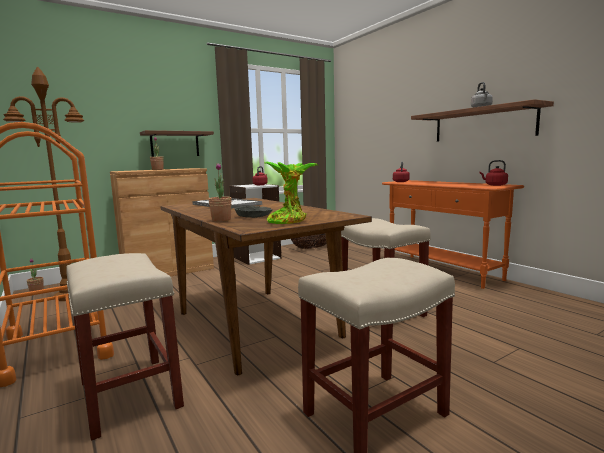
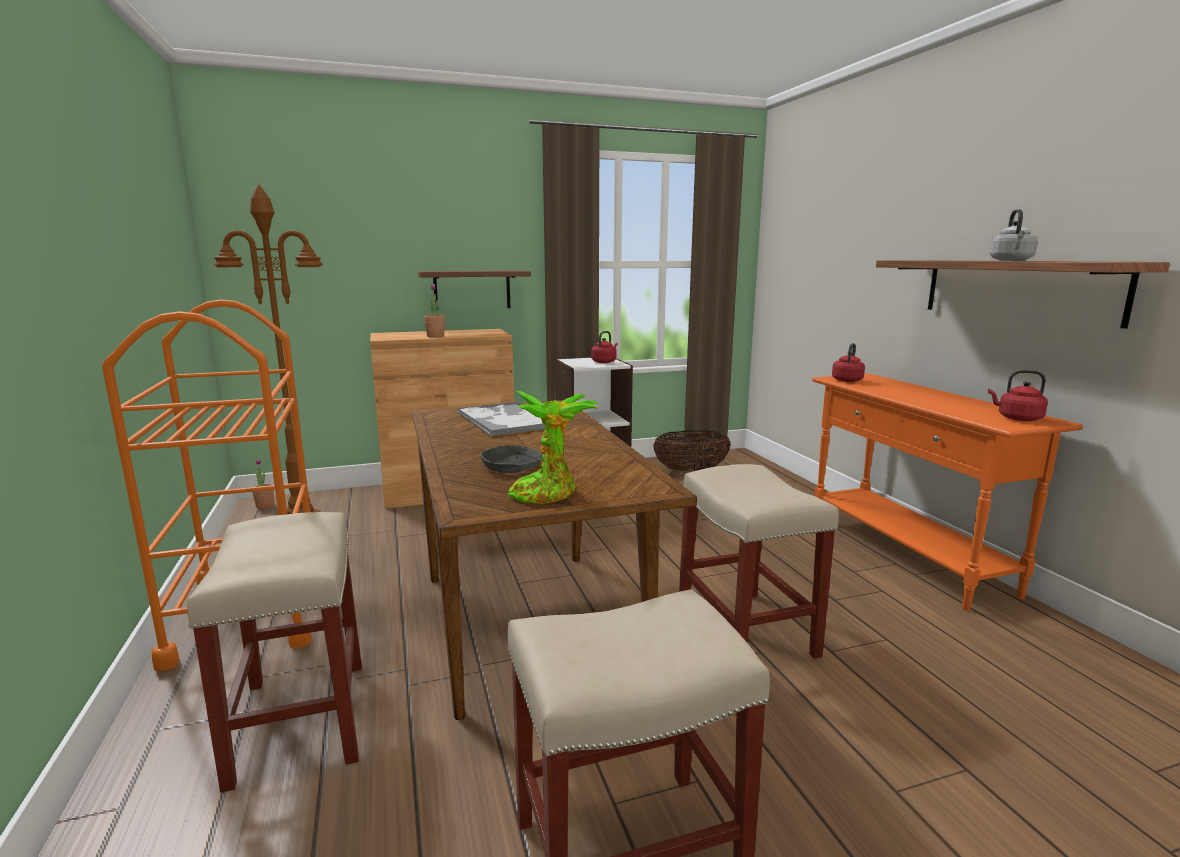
camera: 15 degrees right, 5 degrees up
potted plant [209,163,232,222] -> none

